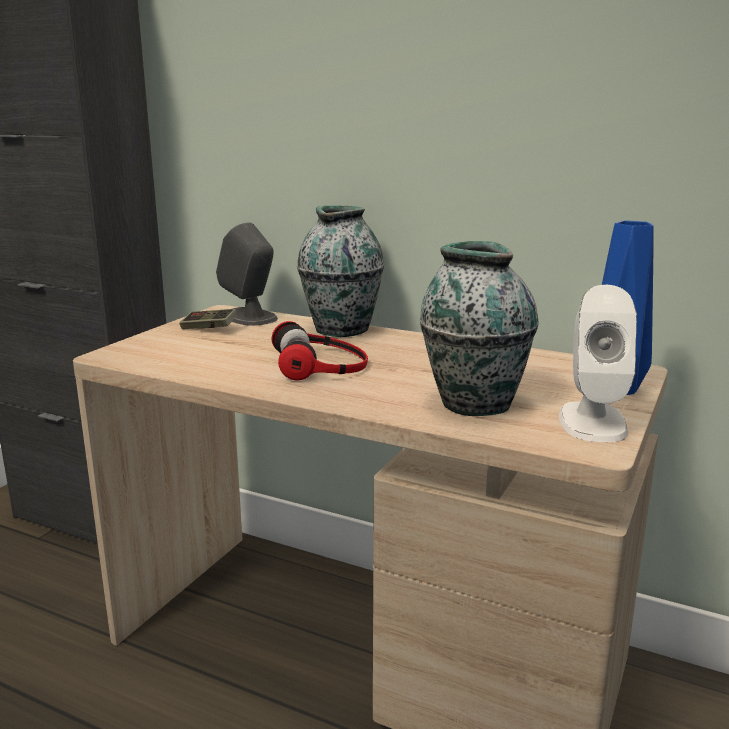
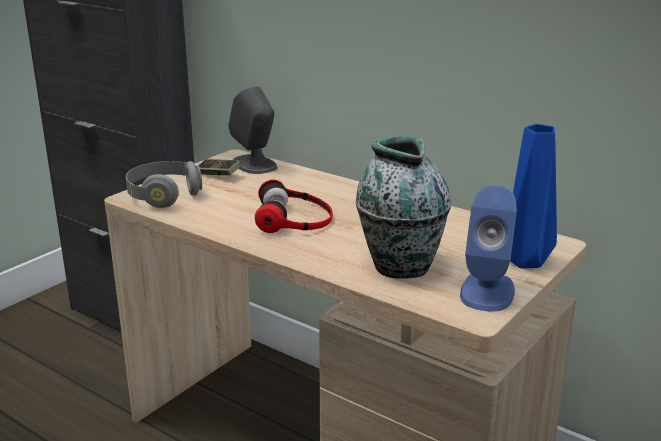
camera: 10 degrees right, 5 degrees up
vase [297,206,384,337] -> none
white speaker [559,285,637,442] -> blue speaker [460,185,517,311]
none -> grey headphones [126,161,202,208]

